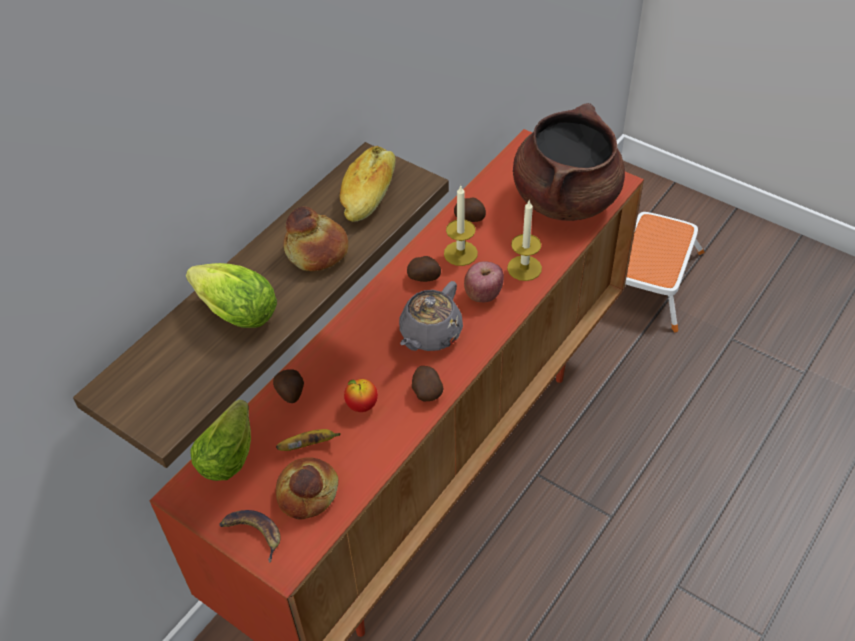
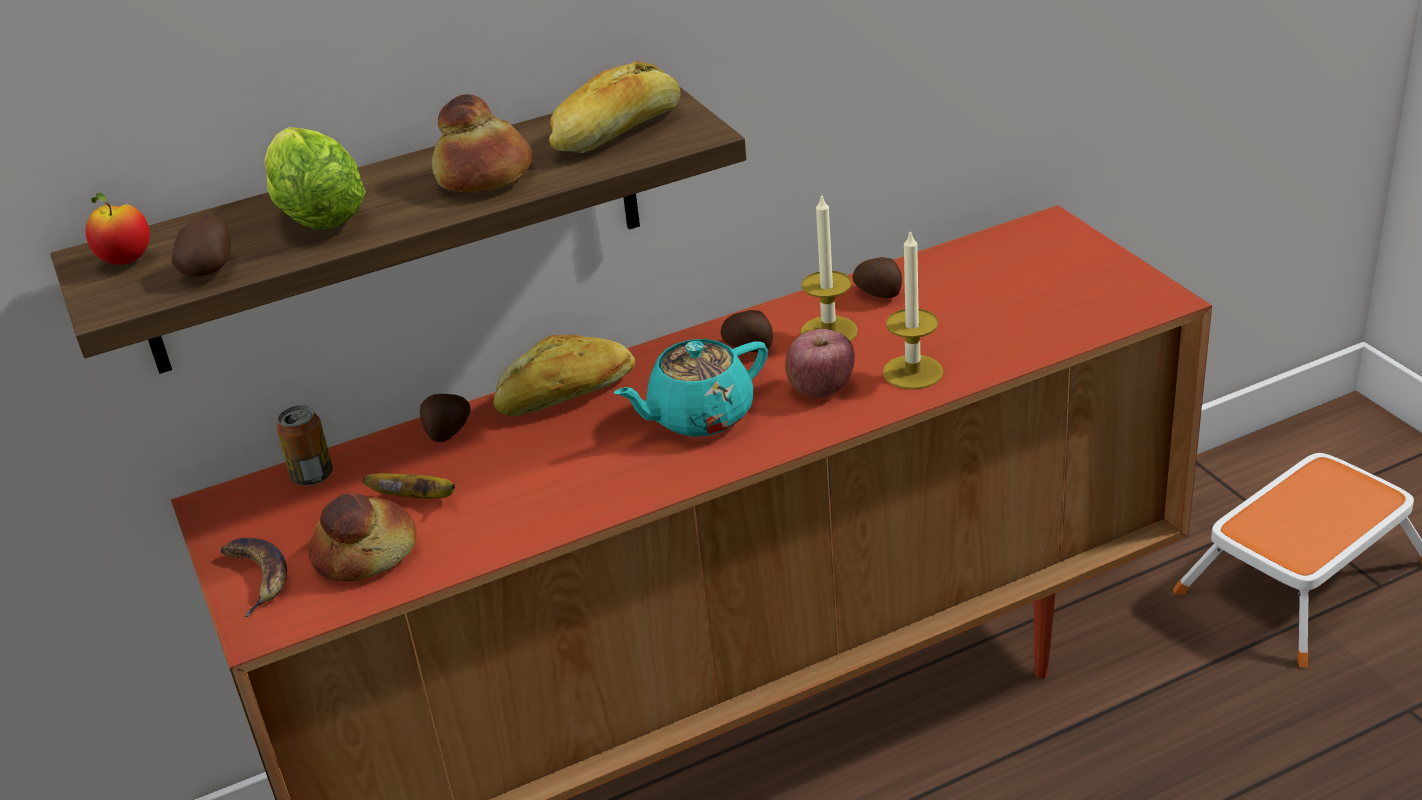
camera: 30 degrees right, 15 degrees down
lettuce [191,399,251,481] -> can [276,405,333,486]
apple [344,379,378,412] -> apple moved to [86,193,150,265]
grey teapot [399,281,463,351] -> turquoise teapot [614,339,768,437]
potato [412,366,443,401] -> potato moved to [171,215,230,276]
brown cooking pot [513,103,625,221] -> none
none -> bread [493,335,635,417]

